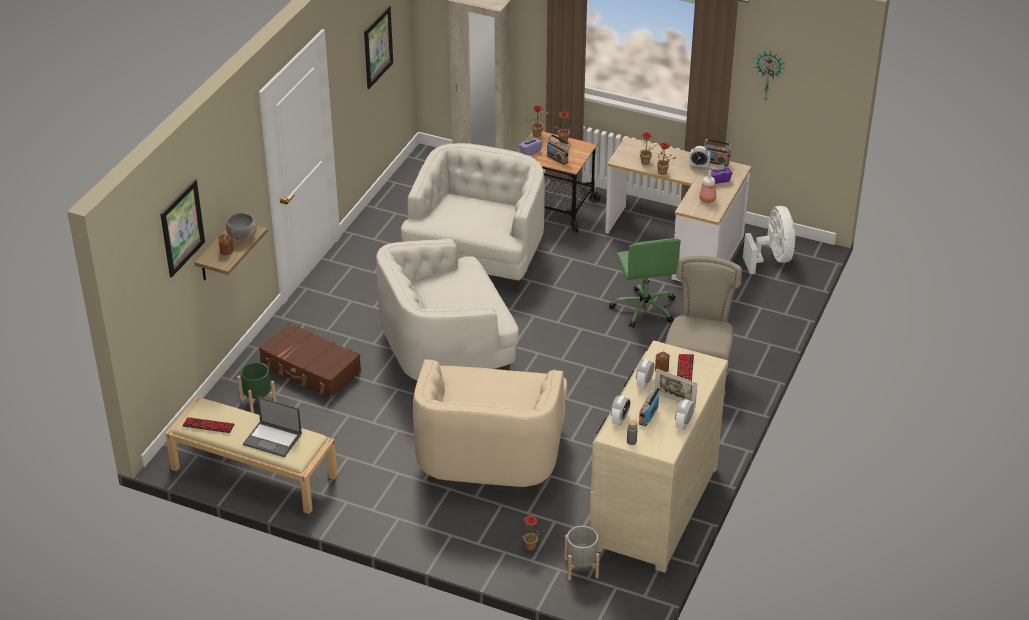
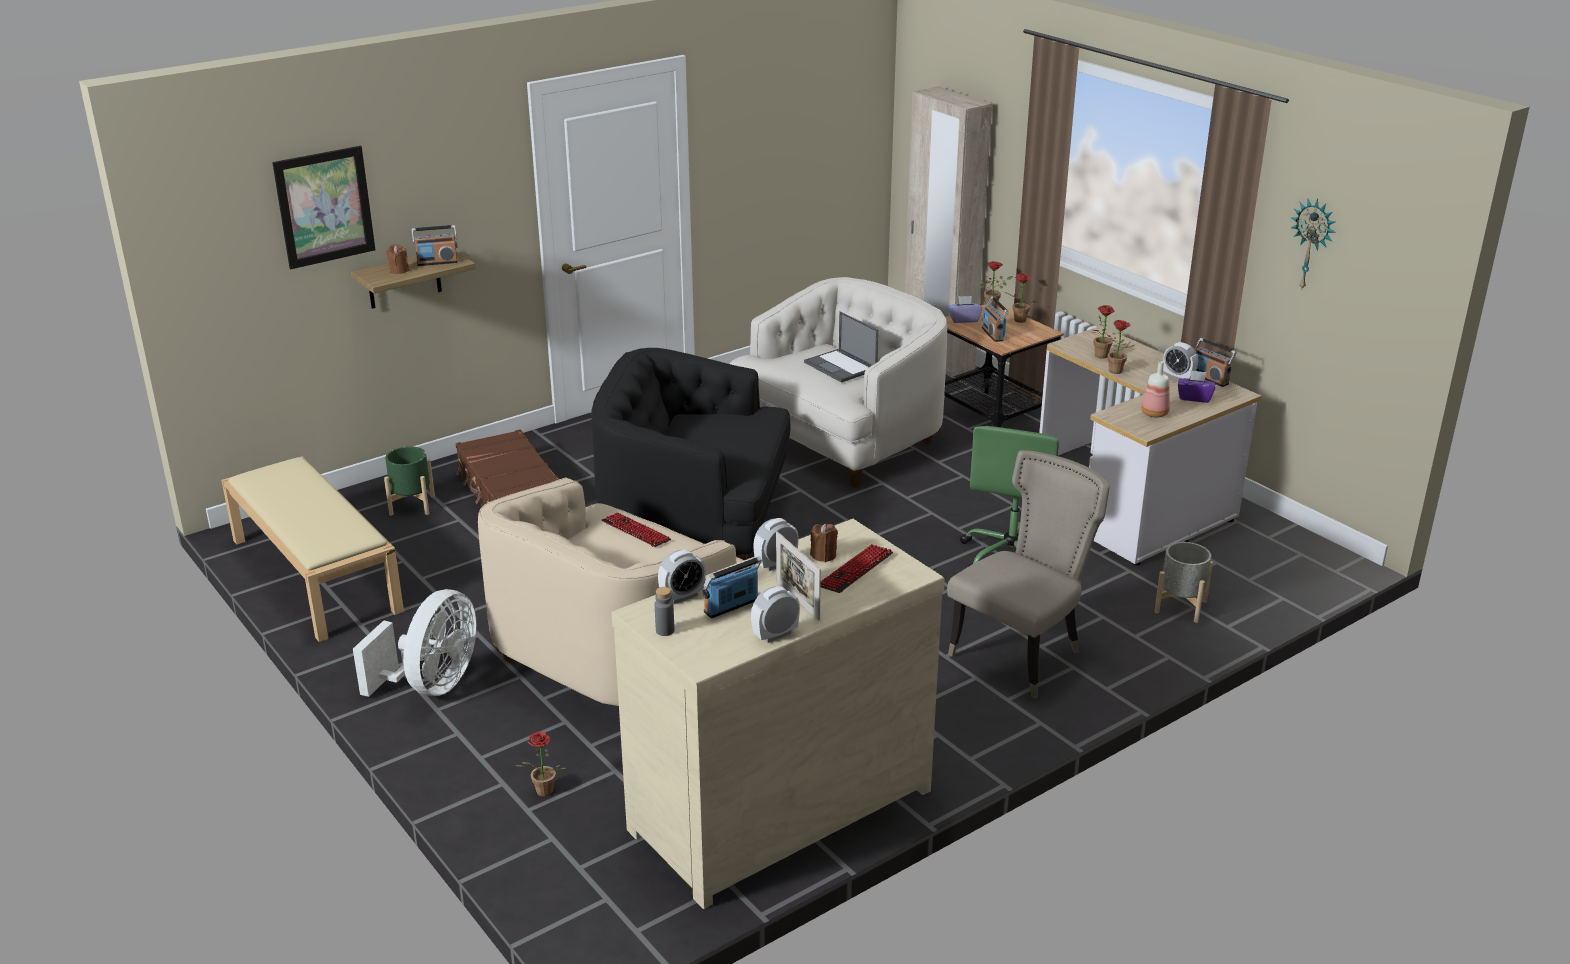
camera: 30 degrees right, 10 degrees down
keyboard [183,417,235,433] -> keyboard moved to [602,512,671,547]
grey bowl [226,213,257,241] -> radio [412,225,458,266]
laptop [243,397,302,457] -> laptop moved to [804,311,878,383]
picture [364,6,393,89] -> none
white armchair [376,238,519,382] -> black armchair [591,348,791,560]
grey planter [565,526,600,580] -> grey planter moved to [1154,542,1213,623]
white fan [743,206,796,274] -> white fan moved to [353,589,477,697]

